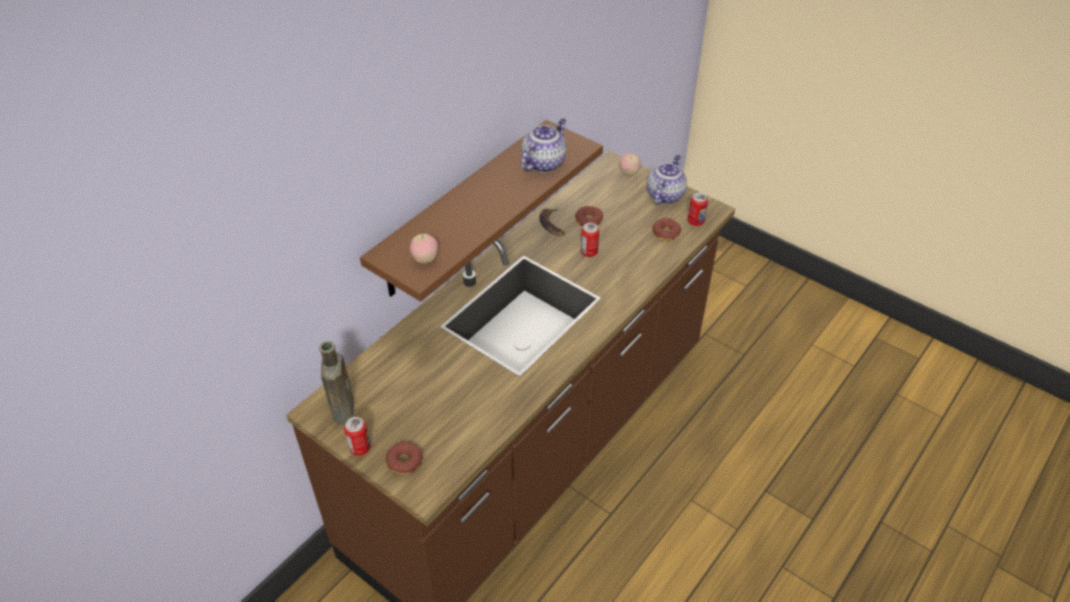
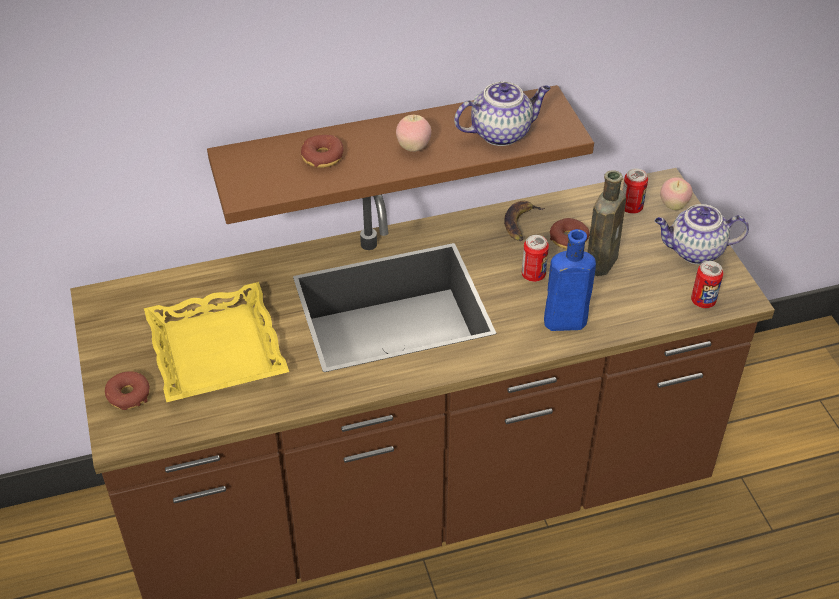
camera: 35 degrees right, 0 degrees up
brown bottle [319,341,354,424] -> brown bottle moved to [587,170,626,276]
can [344,417,371,456] -> can moved to [623,169,648,214]
apple [410,234,438,264] -> apple moved to [396,115,432,152]
teapot [647,155,687,205] -> teapot turned 150 degrees counterclockwise [655,204,749,264]
donut [652,218,681,241] -> donut moved to [301,135,344,168]
none -> yellow tray [144,282,289,403]
none -> blue bottle [544,229,596,331]

